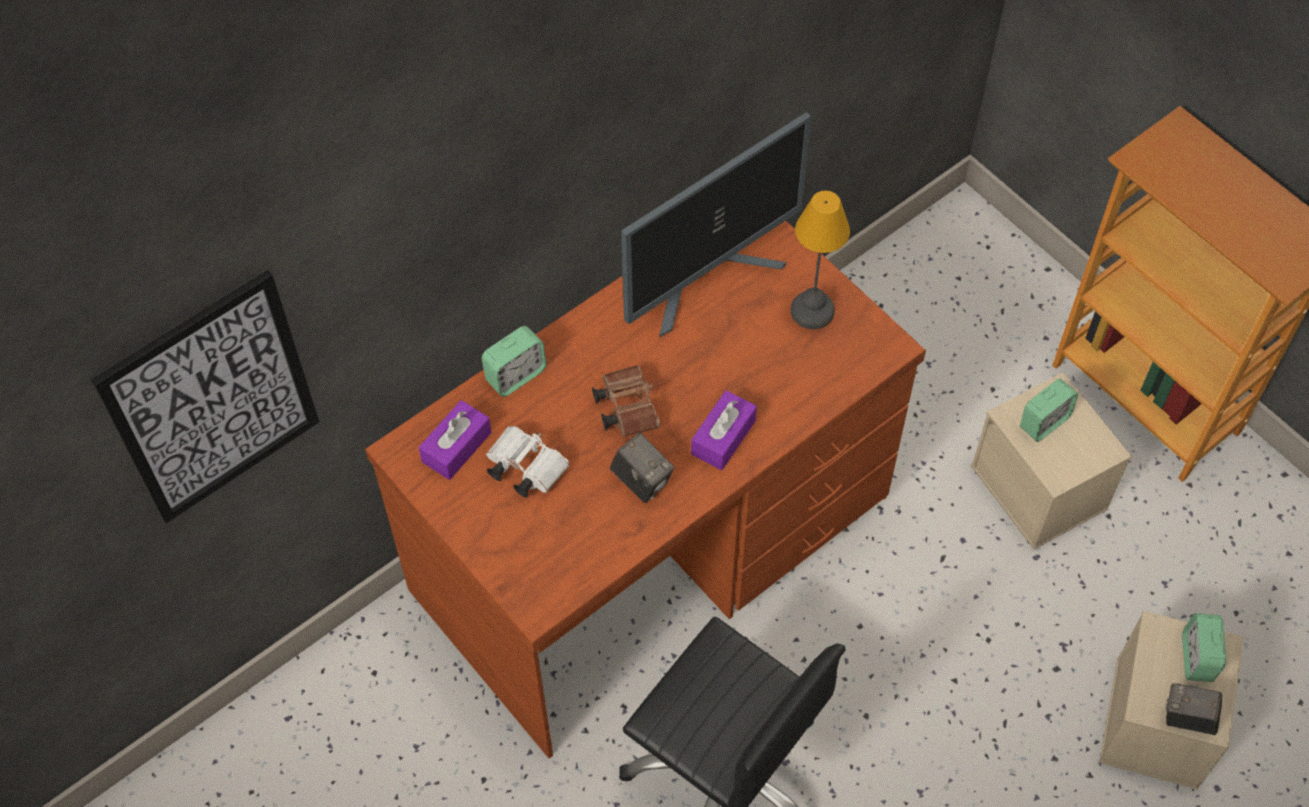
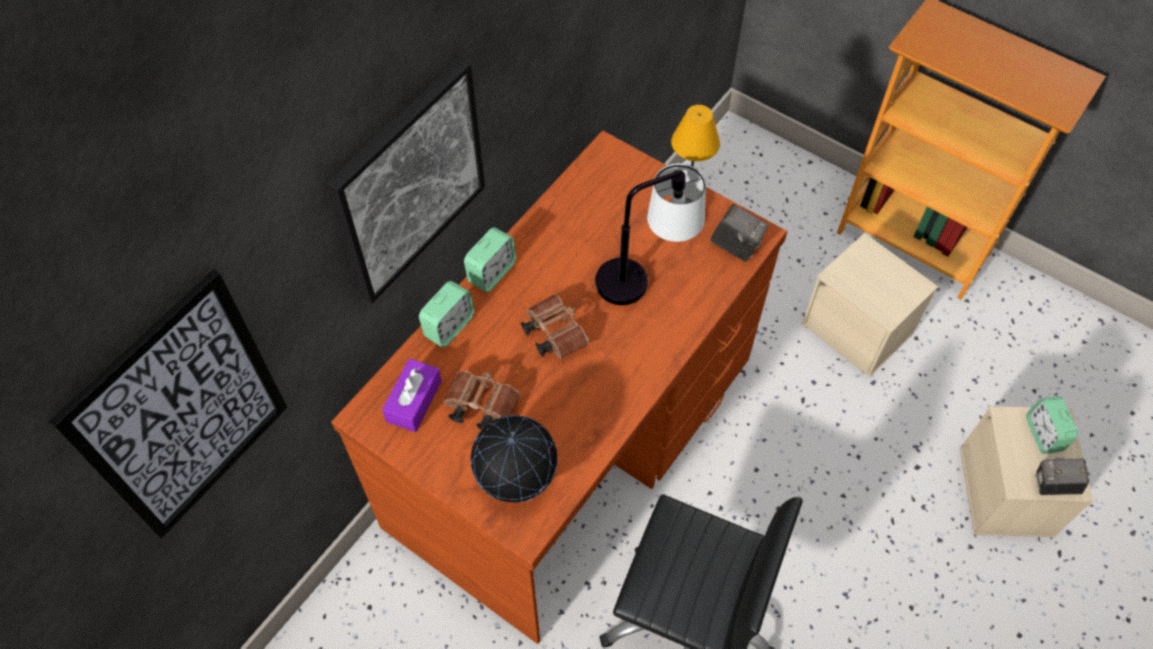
camera: 15 degrees left, 0 degrees up
white binoculars [486,426,569,498] -> brown binoculars [444,371,520,430]
camera [610,433,675,503] -> camera moved to [710,204,769,262]
monitor [621,112,812,338] -> none
purple tissue box [691,390,757,470] -> none
alarm clock [1020,379,1078,442] -> alarm clock moved to [464,227,516,292]
none -> picture [326,58,485,304]
none -> globe [470,415,558,502]
none -> table lamp [595,163,706,305]

